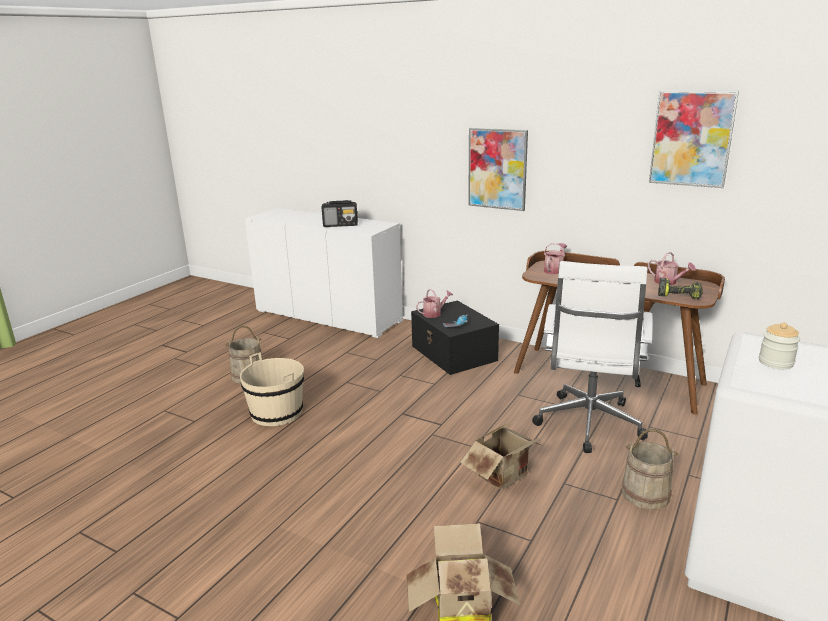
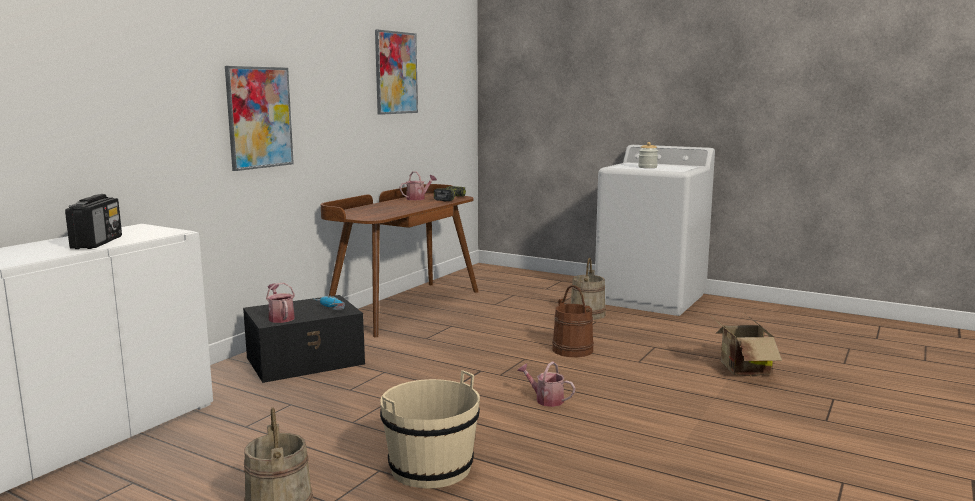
camera: 90 degrees left, 10 degrees down
cardboard box [460,422,543,490] -> brown bucket [552,285,594,357]
white office chair [532,261,653,453] -> none
watering can [544,243,567,275] -> watering can moved to [517,361,575,407]

